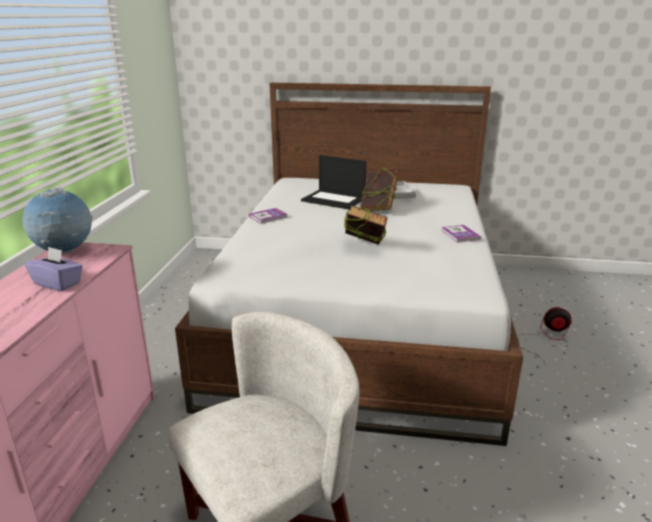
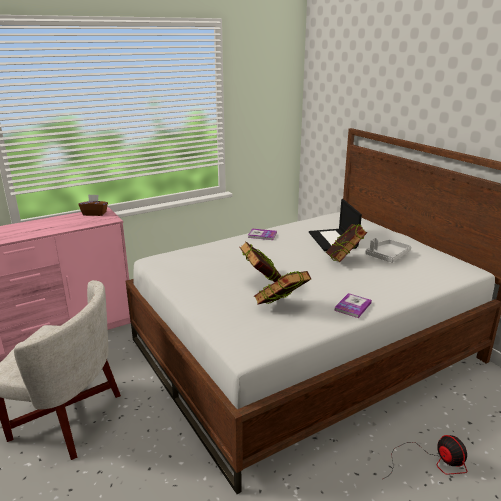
camera: 50 degrees right, 0 degrees up
globe [22,187,93,253] -> brown tissue box [79,194,108,216]
purple tissue box [25,246,83,291] -> none
none -> book [254,271,311,305]

